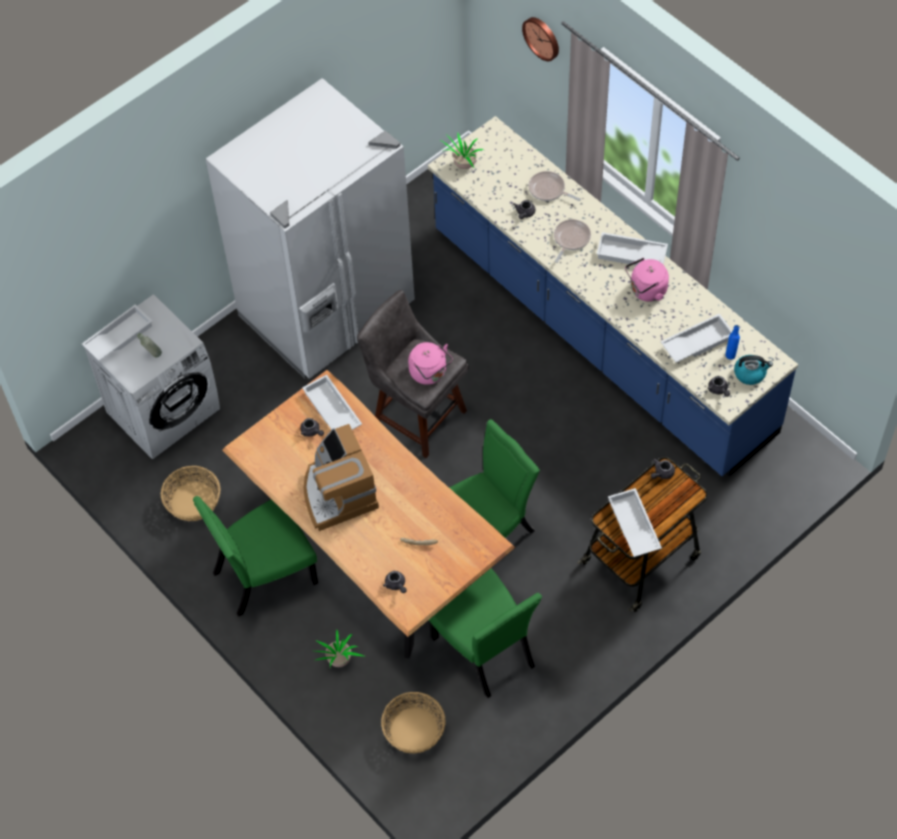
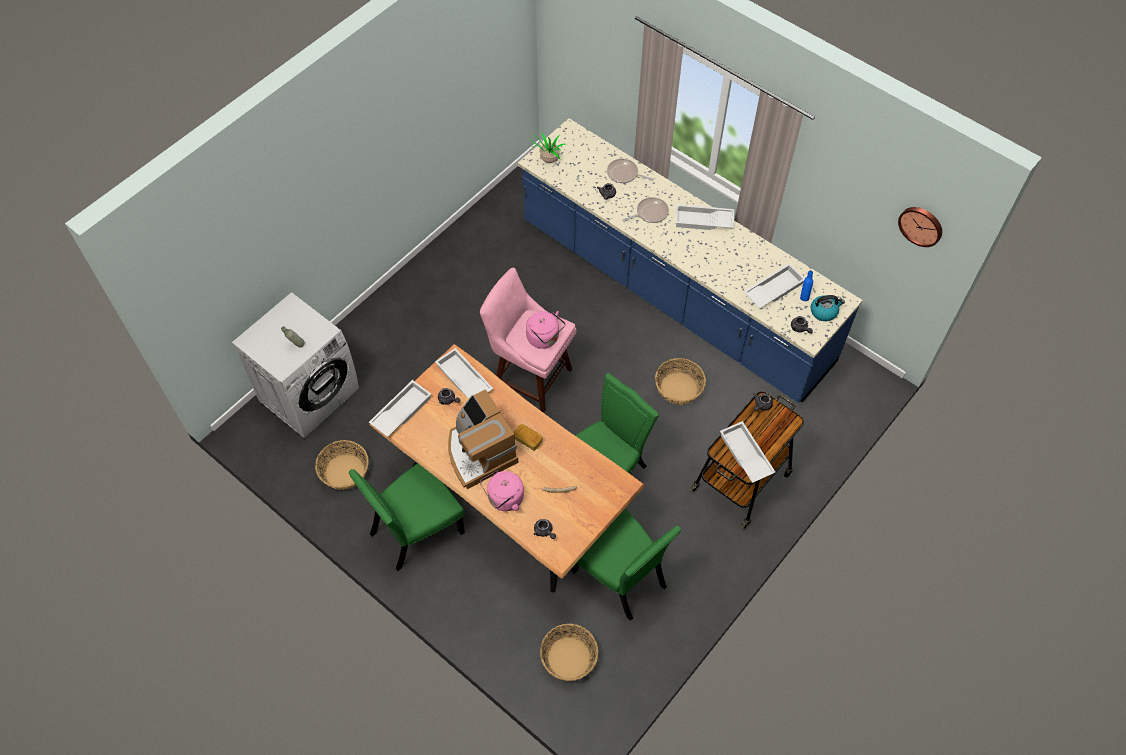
camera: 10 degrees left, 0 degrees up
white tray [82,305,153,361] -> white tray moved to [369,380,431,437]
white fridge [206,78,415,379] -> none
potted plant [316,629,364,667] -> none
grey stool [357,290,469,458] -> pink stool [480,268,576,413]
wall clock [522,17,559,61] -> wall clock moved to [898,207,942,247]
frying pan [554,219,591,263] -> frying pan turned 45 degrees clockwise [623,197,669,223]
pink kettle [625,258,669,302] -> pink kettle moved to [480,471,524,511]
none -> bread [514,424,542,451]
none -> basket [655,358,706,405]

